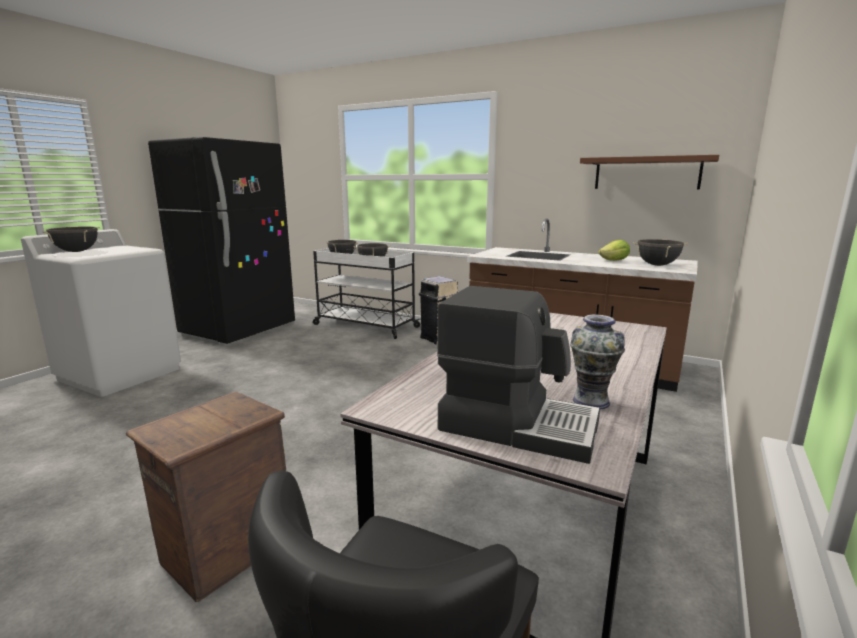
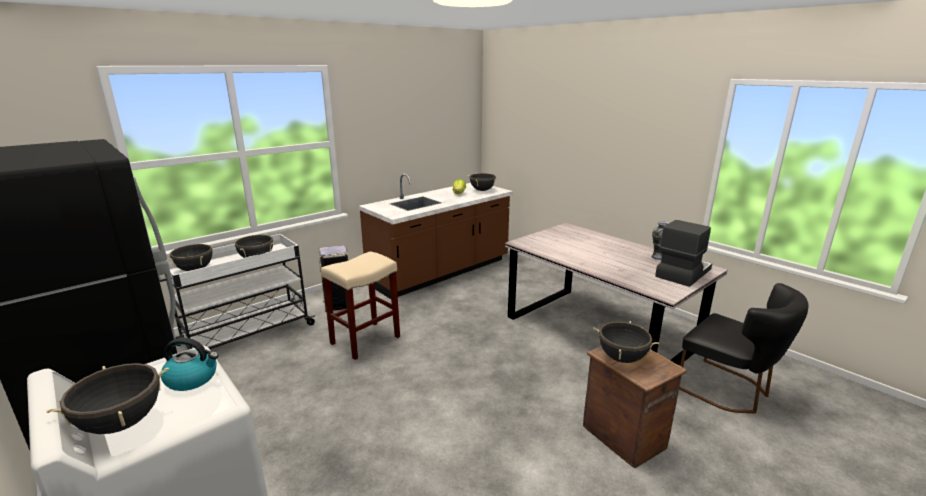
camera: 70 degrees left, 5 degrees up
brown shelf [580,155,719,189] -> none
none -> kettle [161,338,219,391]
none -> beige stool [321,252,400,360]
none -> black cooking pot [593,321,659,363]

